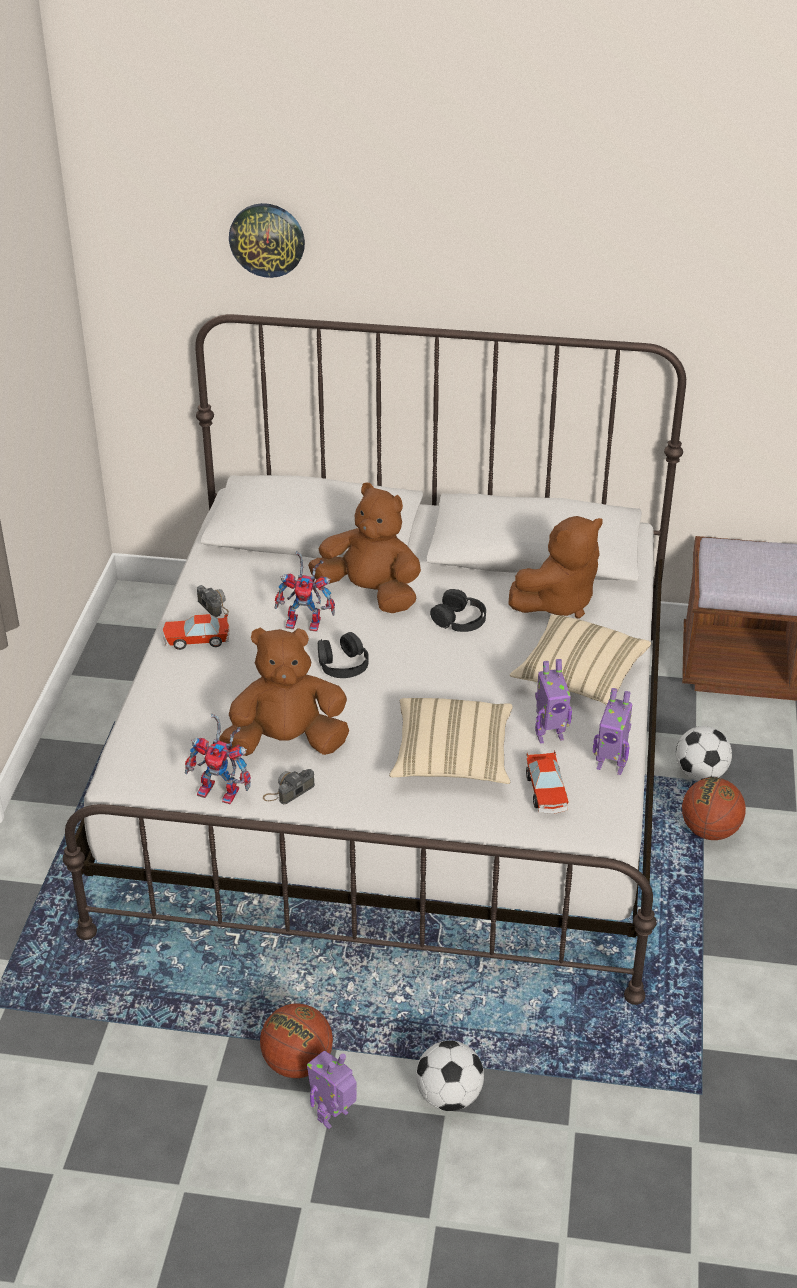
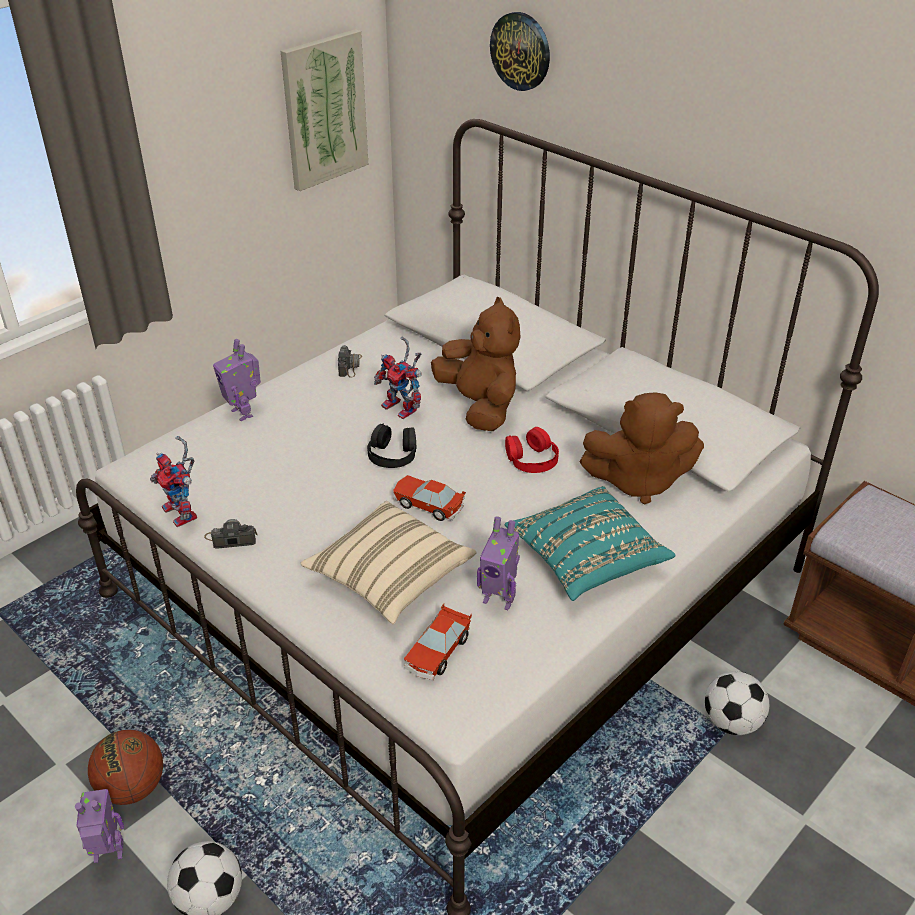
camera: 35 degrees right, 0 degrees up
toy car [163,614,229,650] -> toy car moved to [393,475,466,521]
brown plush toy [219,627,349,756] -> none
black headphones [430,589,486,632] -> red headphones [505,427,559,473]
beige pillow [510,614,651,705] -> turquoise pillow [505,486,675,601]
toy robot [593,688,633,775] -> toy robot moved to [213,339,261,421]
basketball [682,778,746,840] -> none
none -> picture [281,29,368,191]

